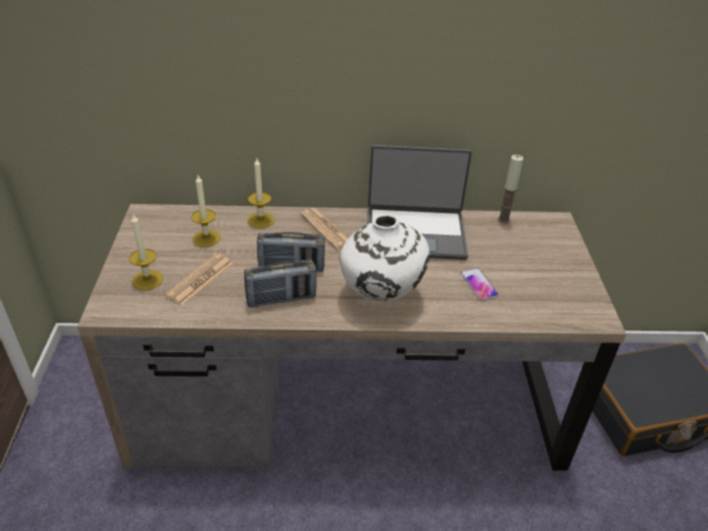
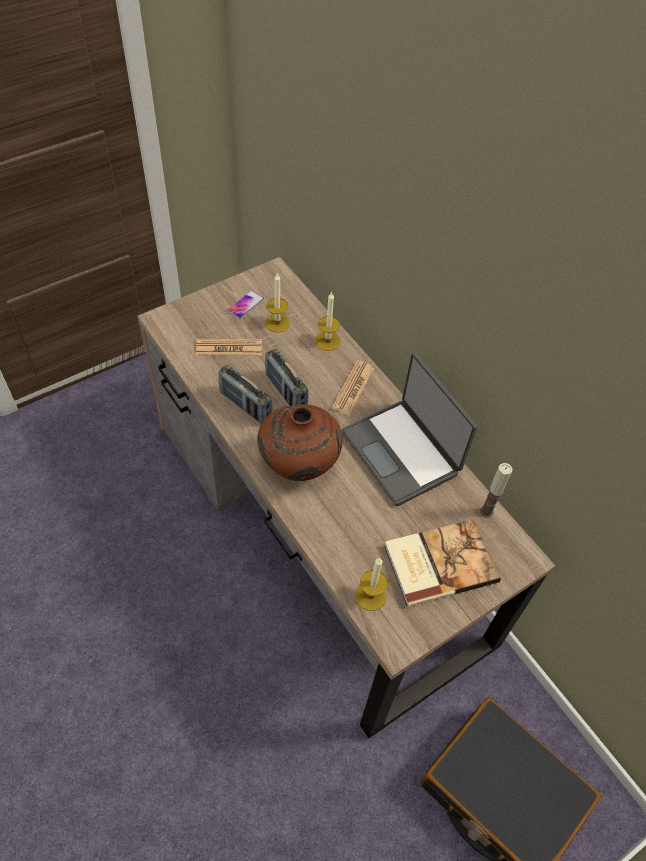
camera: 55 degrees right, 15 degrees up
candle [129,213,163,290] -> candle moved to [355,558,388,611]
white vase [340,215,429,301] -> brown vase [257,404,343,481]
phone [461,268,499,300] -> phone moved to [227,290,264,319]
none -> book [384,519,501,607]

